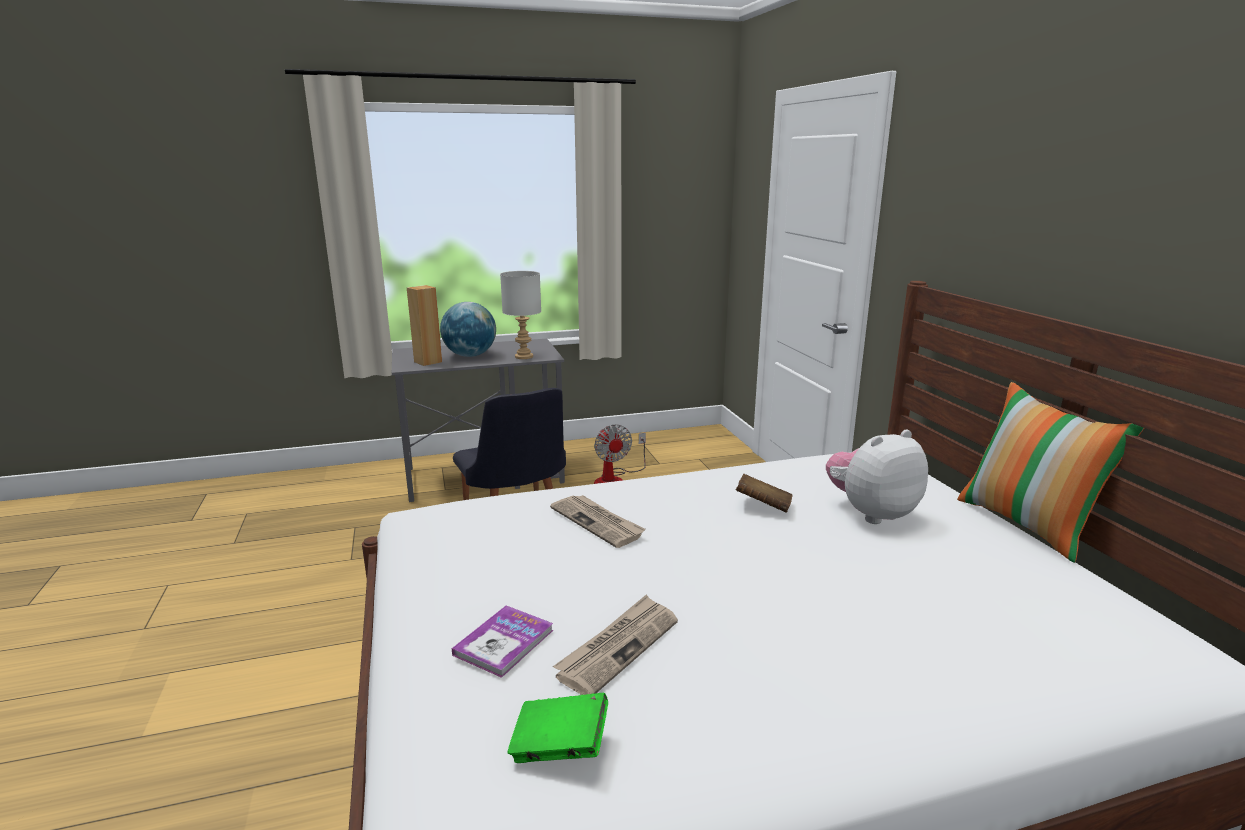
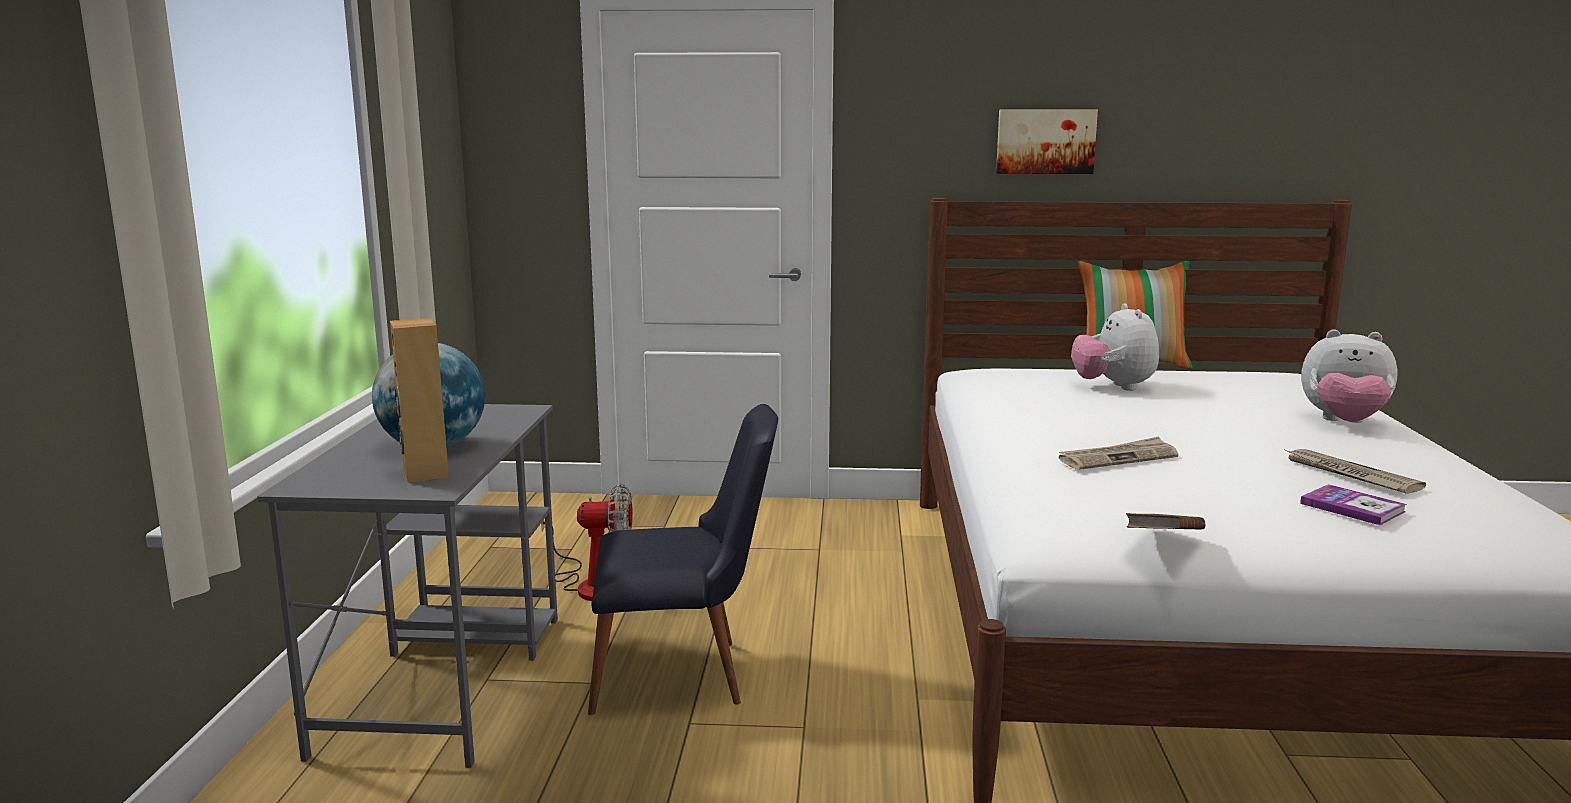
camera: 70 degrees left, 5 degrees down
grey table lamp [500,271,541,359] -> none
green book [507,693,608,763] -> none
brown book [736,474,793,513] -> brown book moved to [1126,513,1205,530]
none -> picture [996,109,1098,174]
none -> plush toy [1301,329,1398,423]

